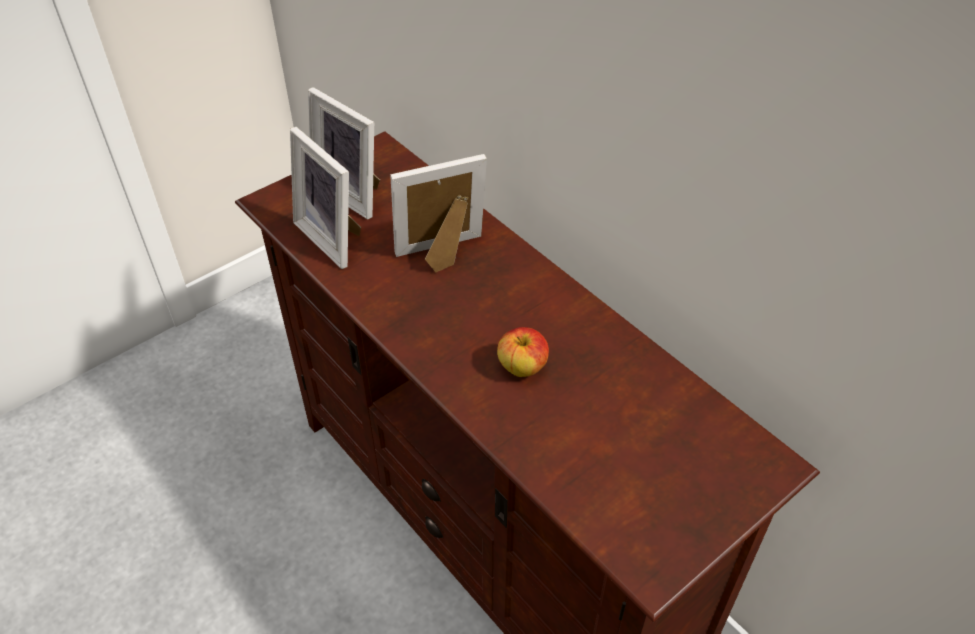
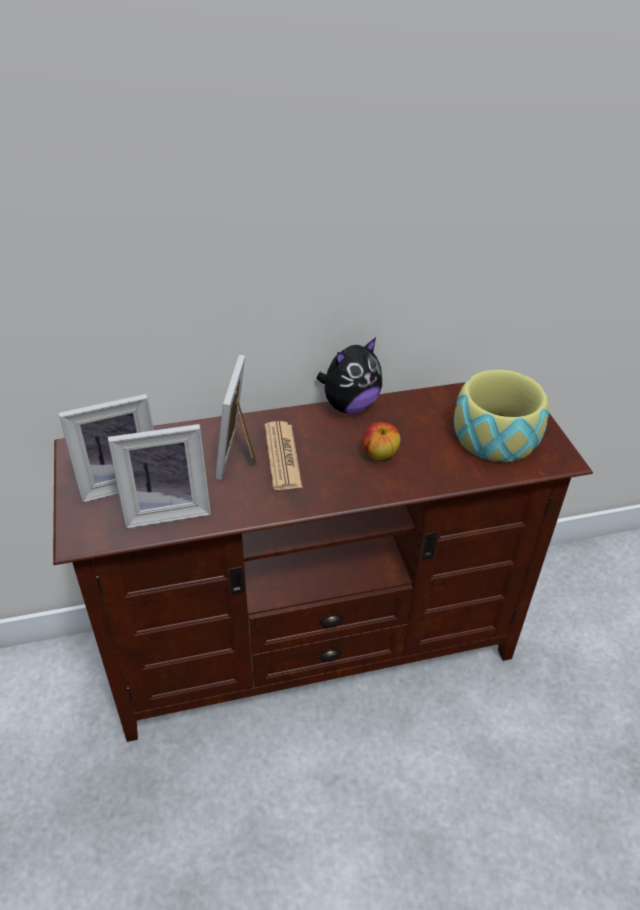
camera: 65 degrees left, 5 degrees down
none -> newspaper [265,421,303,490]
none -> plush toy [316,338,382,413]
none -> bowl [454,370,549,462]

